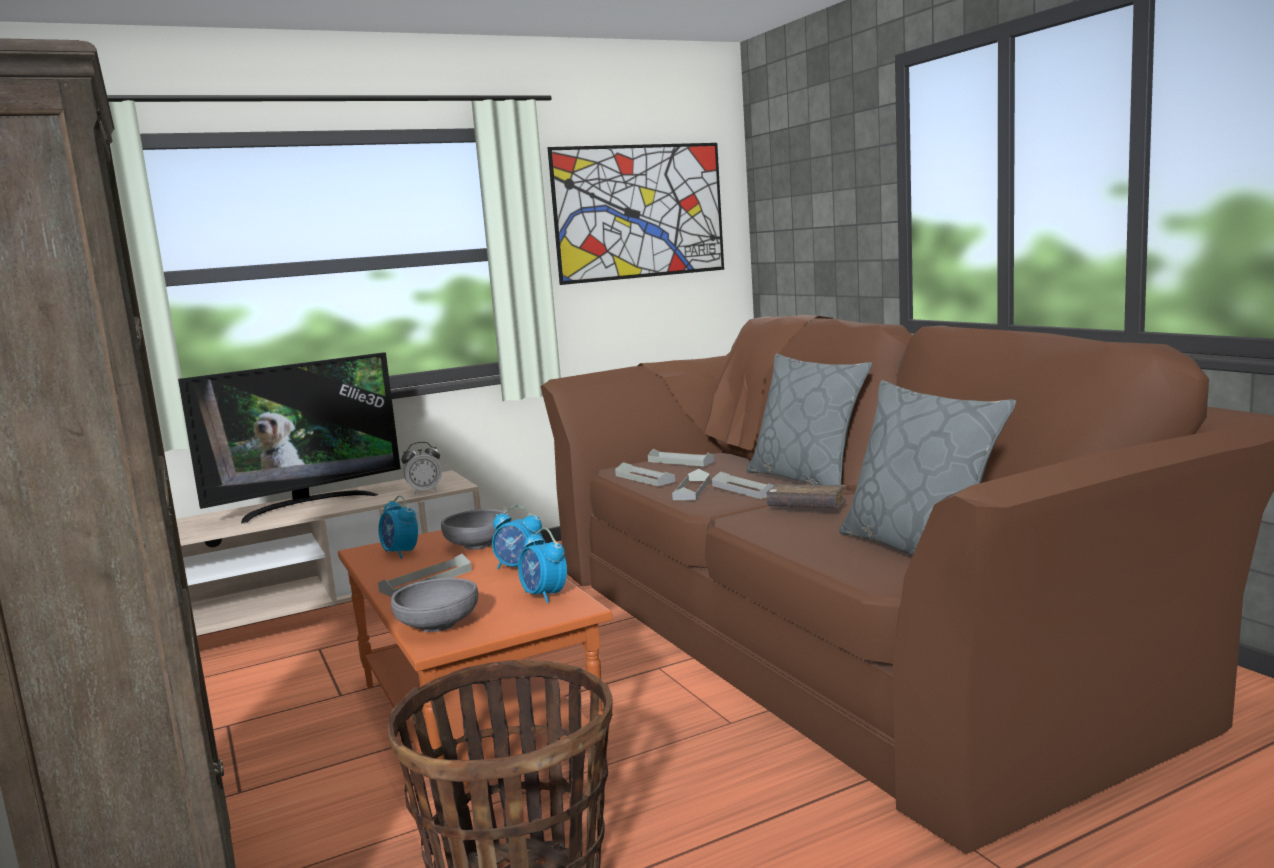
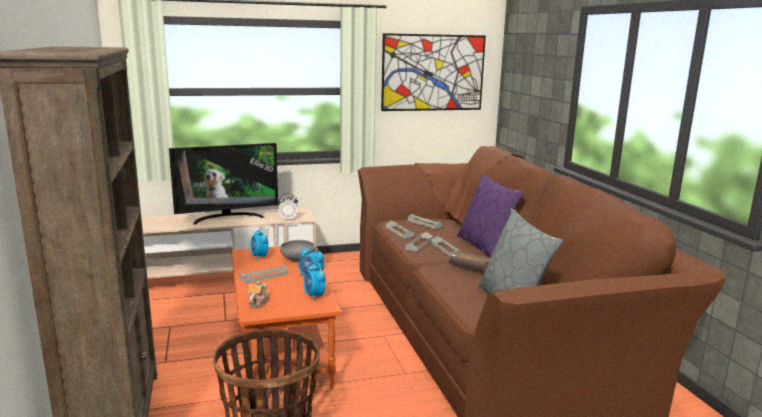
camera: 10 degrees right, 5 degrees up
grey bowl [391,578,478,632] -> teapot [248,281,269,308]
grey pillow [746,354,872,485] -> purple pillow [457,174,524,257]

